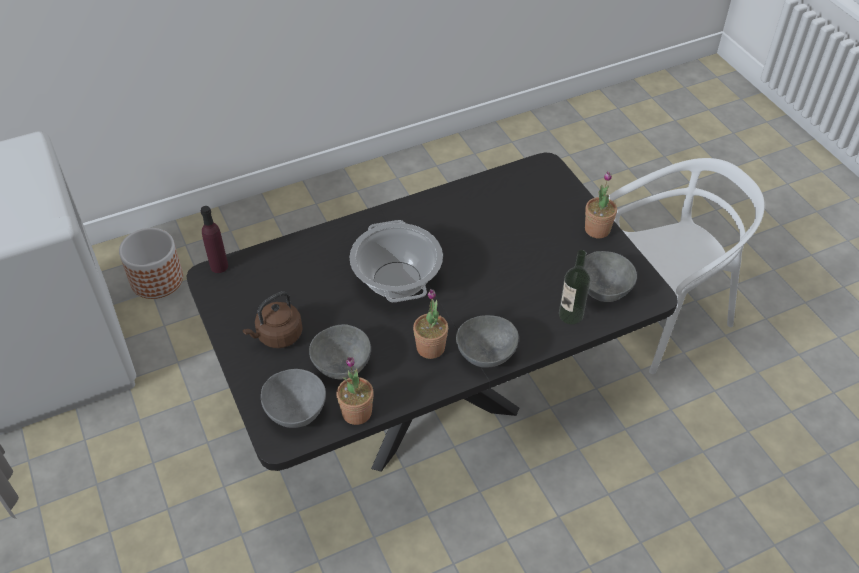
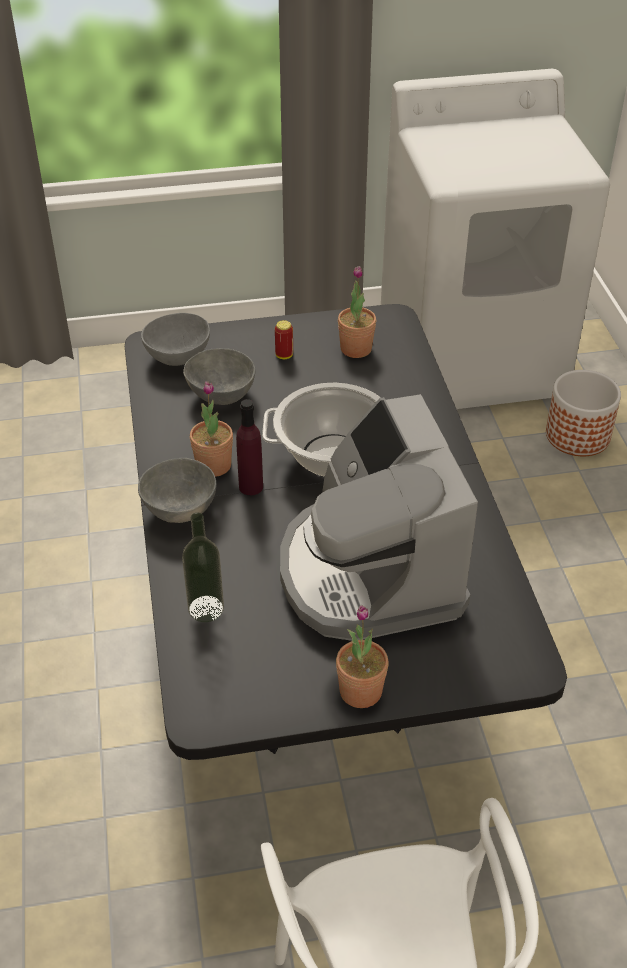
camera: 105 degrees right, 5 degrees down
purple bottle [201,206,228,273] -> purple bottle moved to [236,399,263,495]
brown kettle [242,291,303,348] -> can [275,320,293,359]
potted plant [336,357,374,425] -> potted plant moved to [338,266,376,358]
grey bowl [584,251,637,302] -> none
none -> coffee machine [280,394,478,641]

